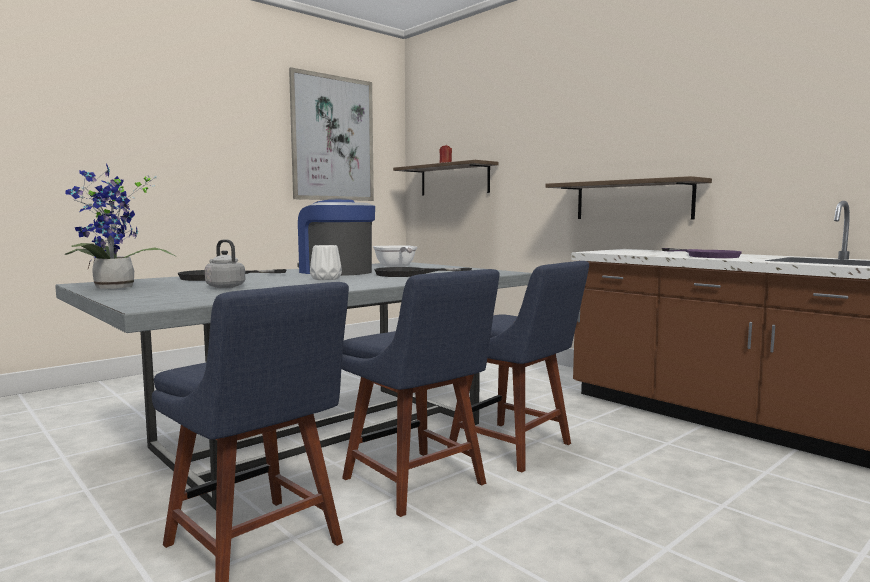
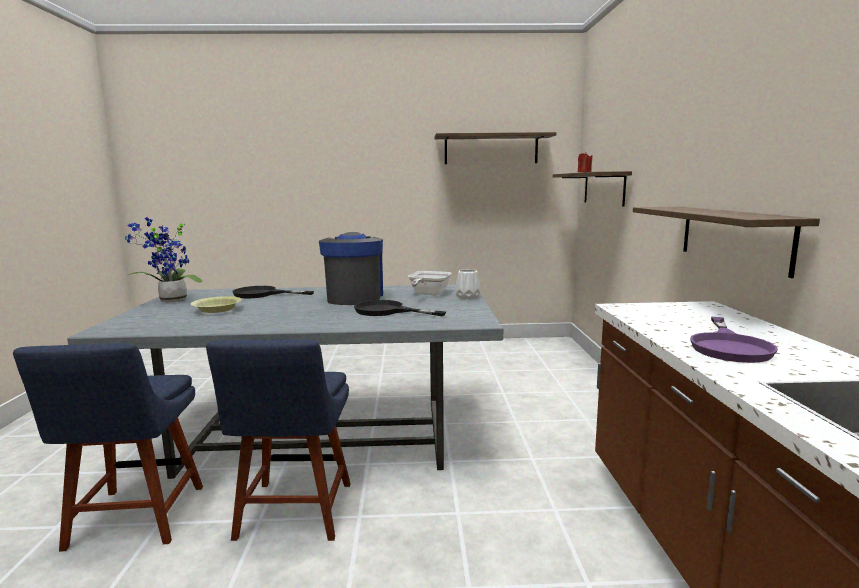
camera: 40 degrees right, 5 degrees up
grey kettle [205,239,245,288] -> yellow bowl [191,296,242,313]
picture [289,67,374,201] -> shelf [434,132,556,164]
white vase [310,245,342,280] -> white vase moved to [455,269,480,299]
blue chair [447,261,589,472] -> none

